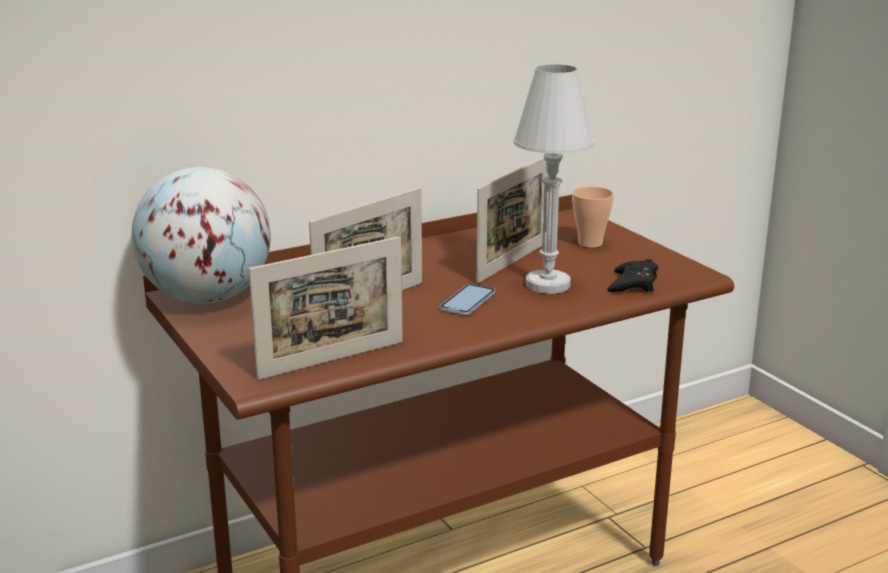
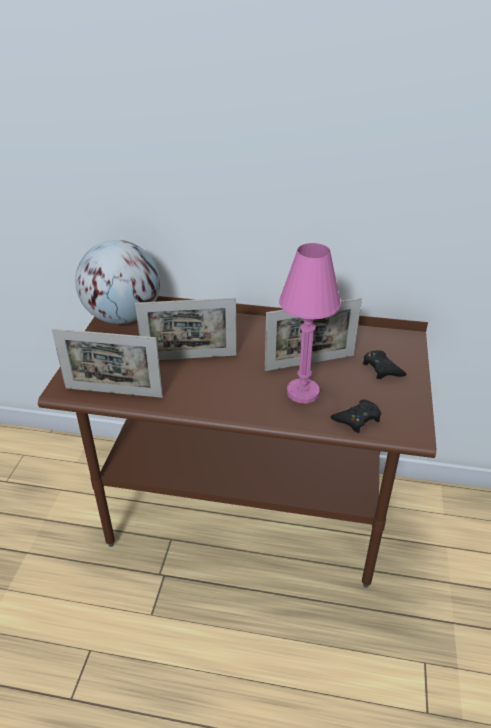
camera: 40 degrees right, 15 degrees up
phone [439,284,495,315] -> none
white table lamp [513,64,594,294] -> pink table lamp [279,243,341,404]
cup [572,186,614,248] -> black game controller [363,350,407,379]

